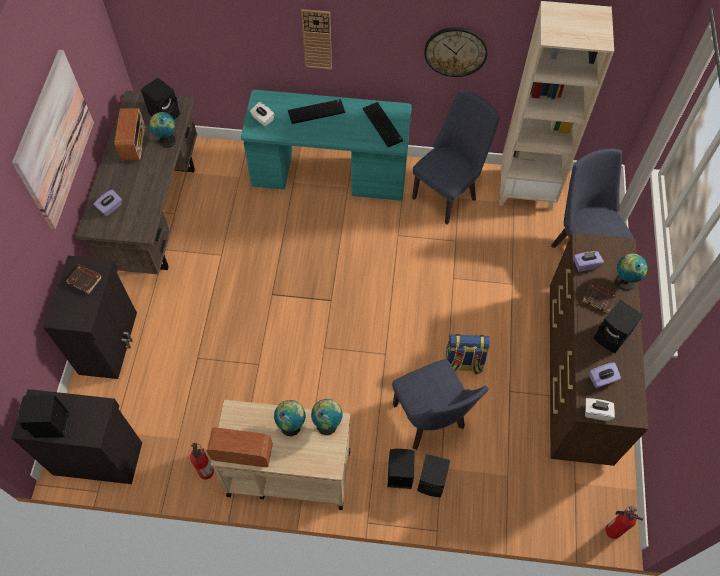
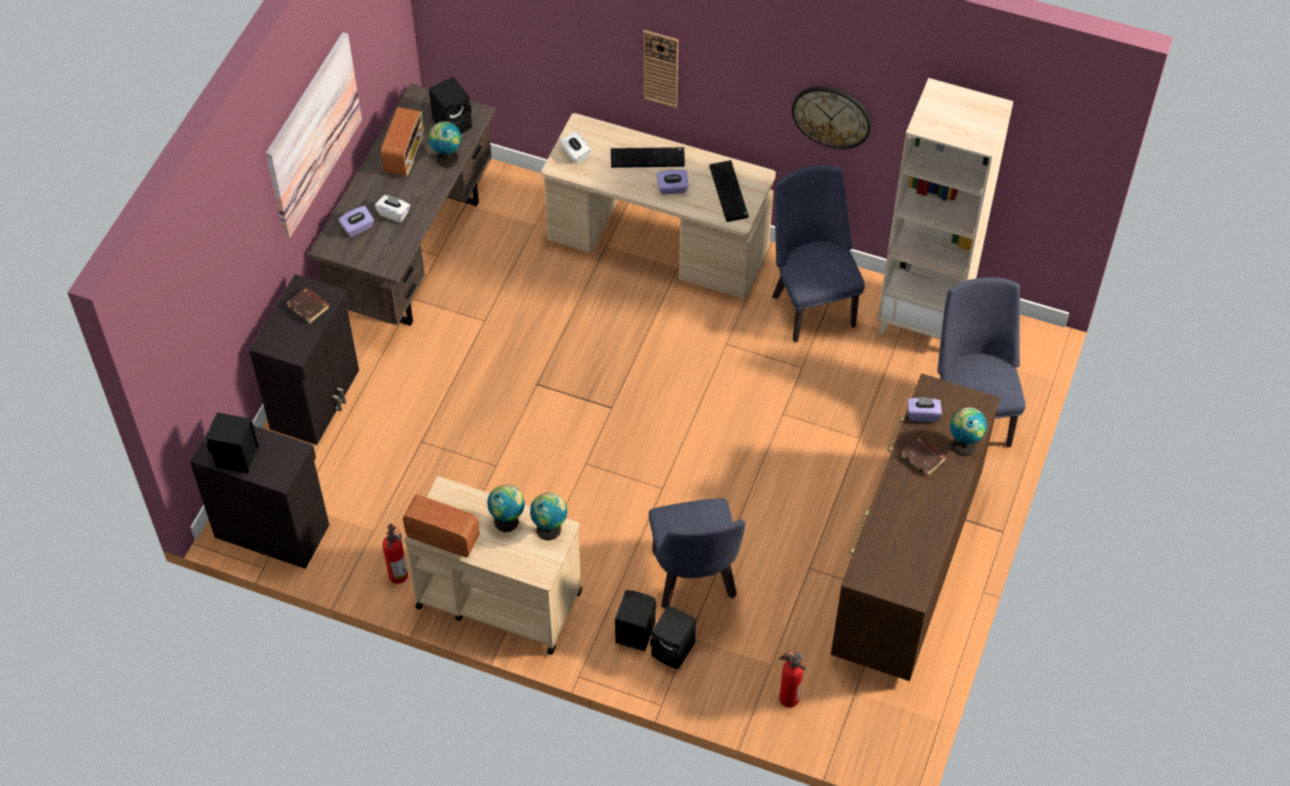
camera: 15 degrees right, 5 degrees down
turquoise desk [241,90,412,201] -> beige desk [542,113,776,299]
blue chair [412,90,499,224] -> blue chair turned 75 degrees counterclockwise [772,165,865,343]
backpack [445,334,490,375] -> none
white tissue box [585,398,615,421] -> white tissue box moved to [375,194,410,223]
purple tissue box [589,362,621,388] -> purple tissue box moved to [657,170,689,194]
black speaker [594,300,643,353] -> none
fire extinguisher [605,506,643,539] -> fire extinguisher moved to [778,651,806,708]

